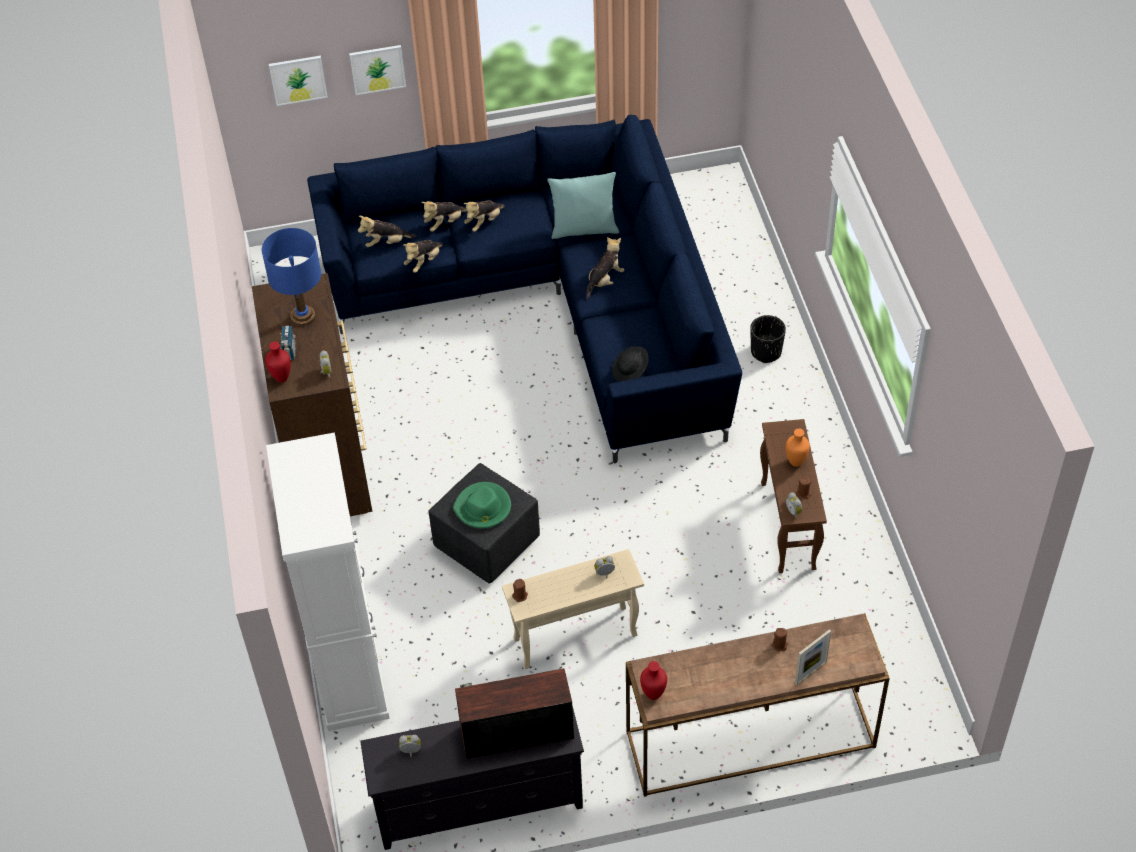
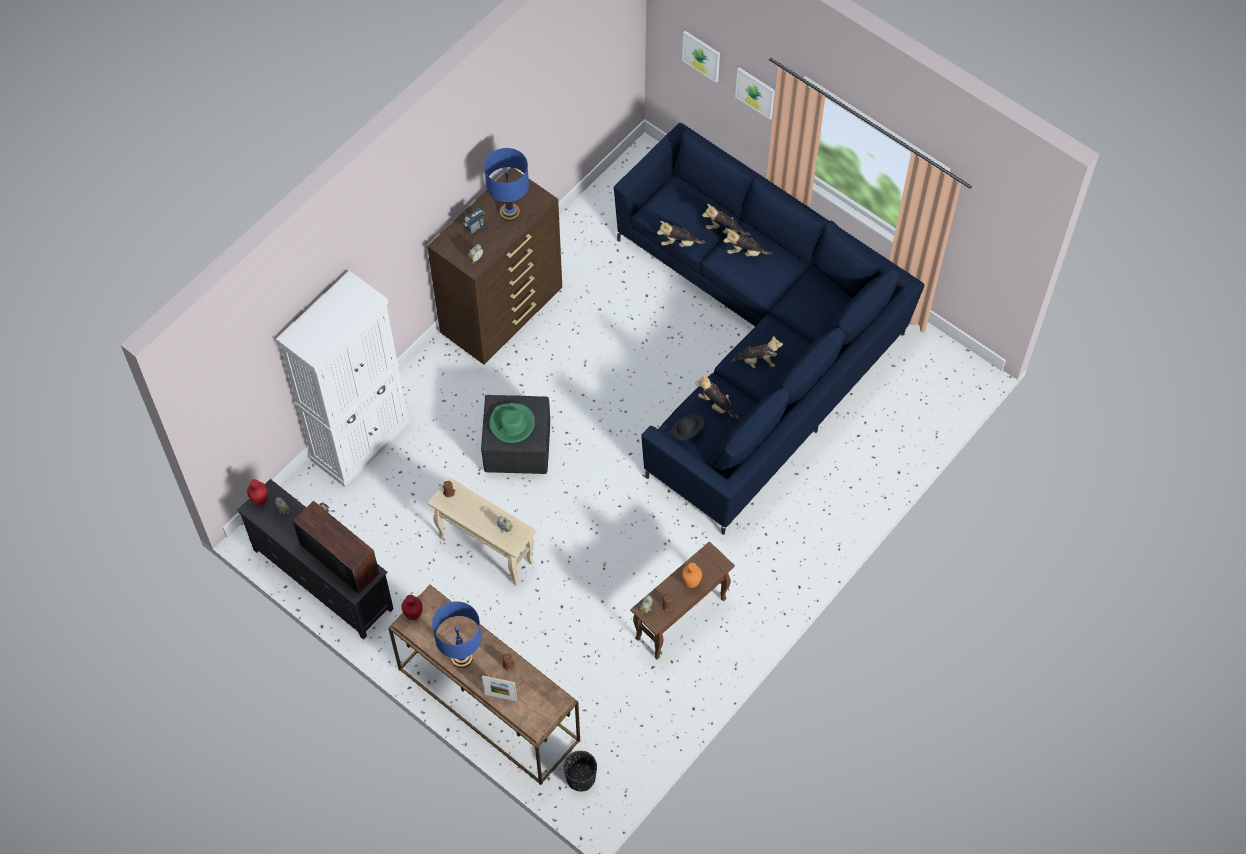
camera: 50 degrees right, 10 degrees up
red vase [265,342,291,383] -> red vase moved to [247,479,268,506]
plush toy [358,216,416,247] -> plush toy moved to [695,373,739,419]
turquoise pillow [547,172,619,239] -> none
black planter [750,315,786,363] -> black planter moved to [564,751,597,792]
none -> blue table lamp [432,601,482,668]

